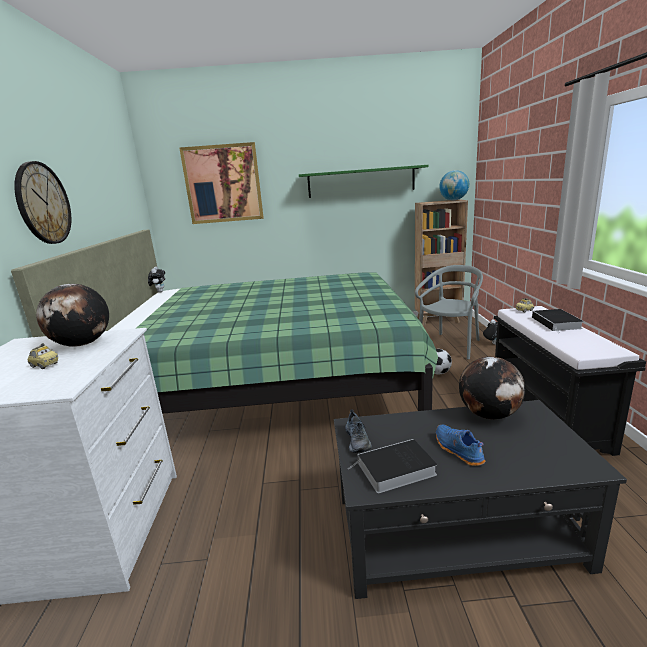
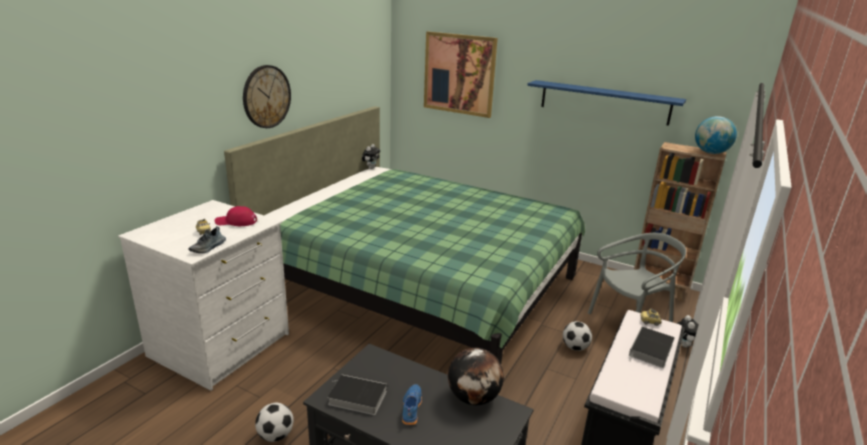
camera: 30 degrees right, 5 degrees up
globe [36,284,109,347] -> red cap [215,206,257,226]
green shelf [299,165,429,198] -> blue shelf [527,80,686,126]
shoe [345,410,372,453] -> shoe moved to [188,226,226,253]
none -> football [255,403,294,442]

